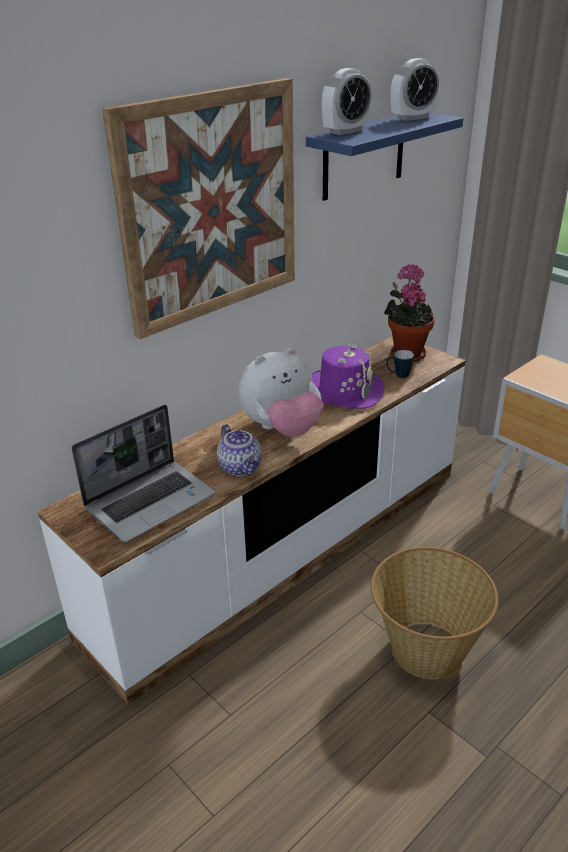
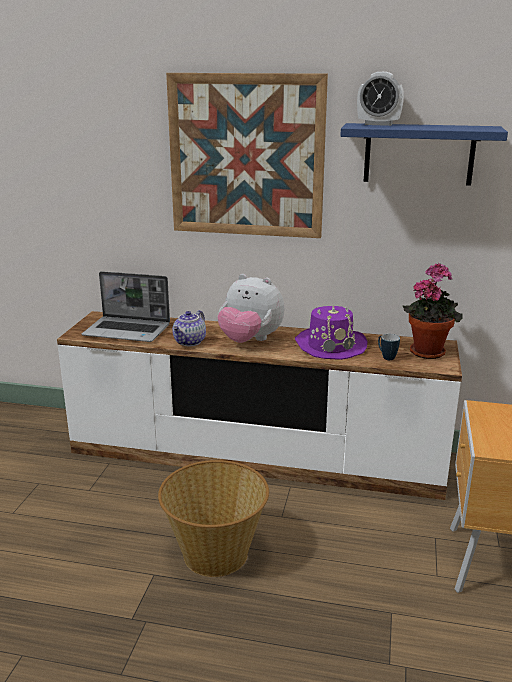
camera: 55 degrees right, 10 degrees down
alarm clock [391,58,440,121] -> none

